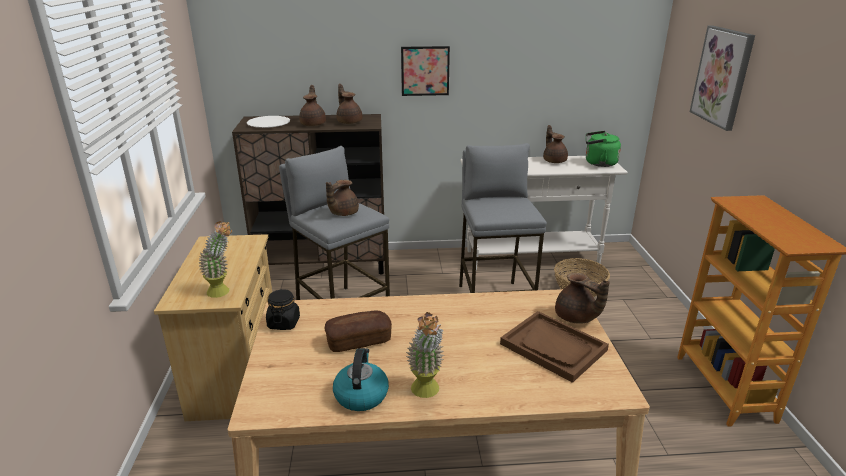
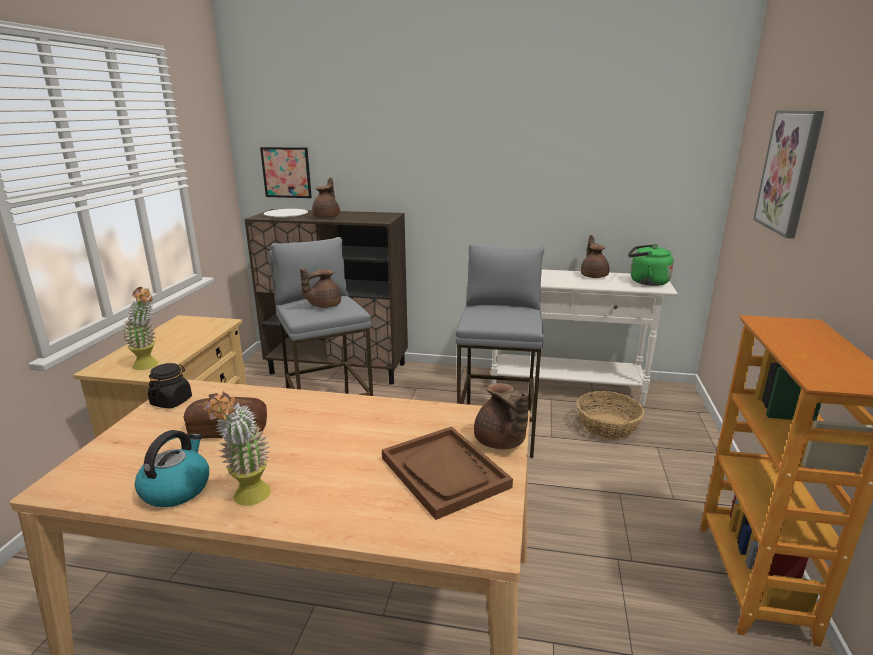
camera: 15 degrees right, 5 degrees down
brown teapot [336,84,362,124] -> none
picture [401,46,450,96] -> picture moved to [260,147,312,198]

